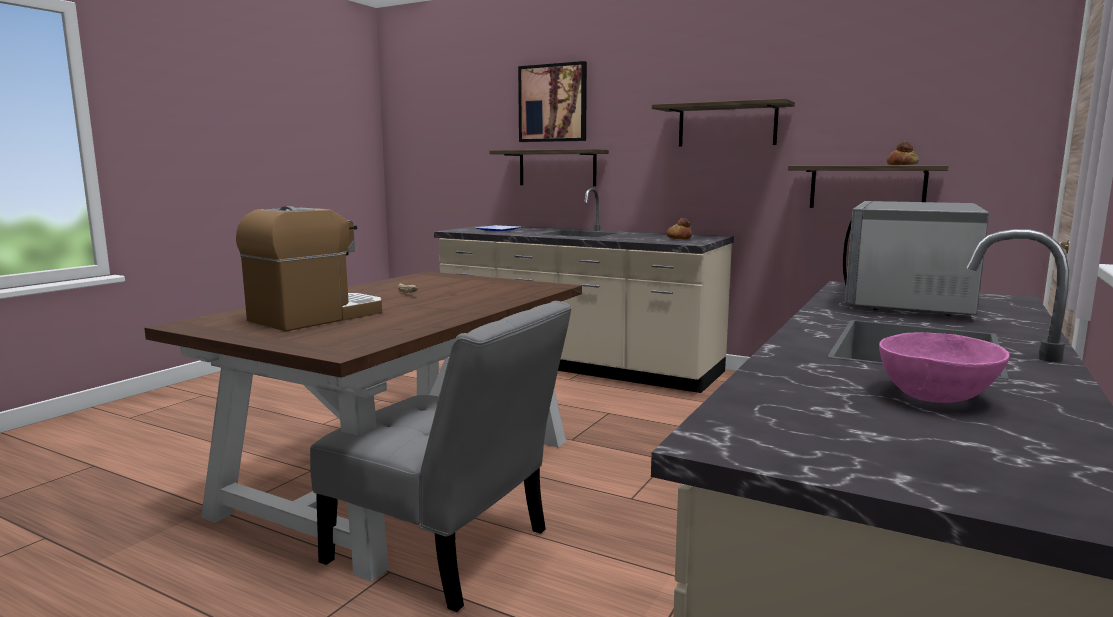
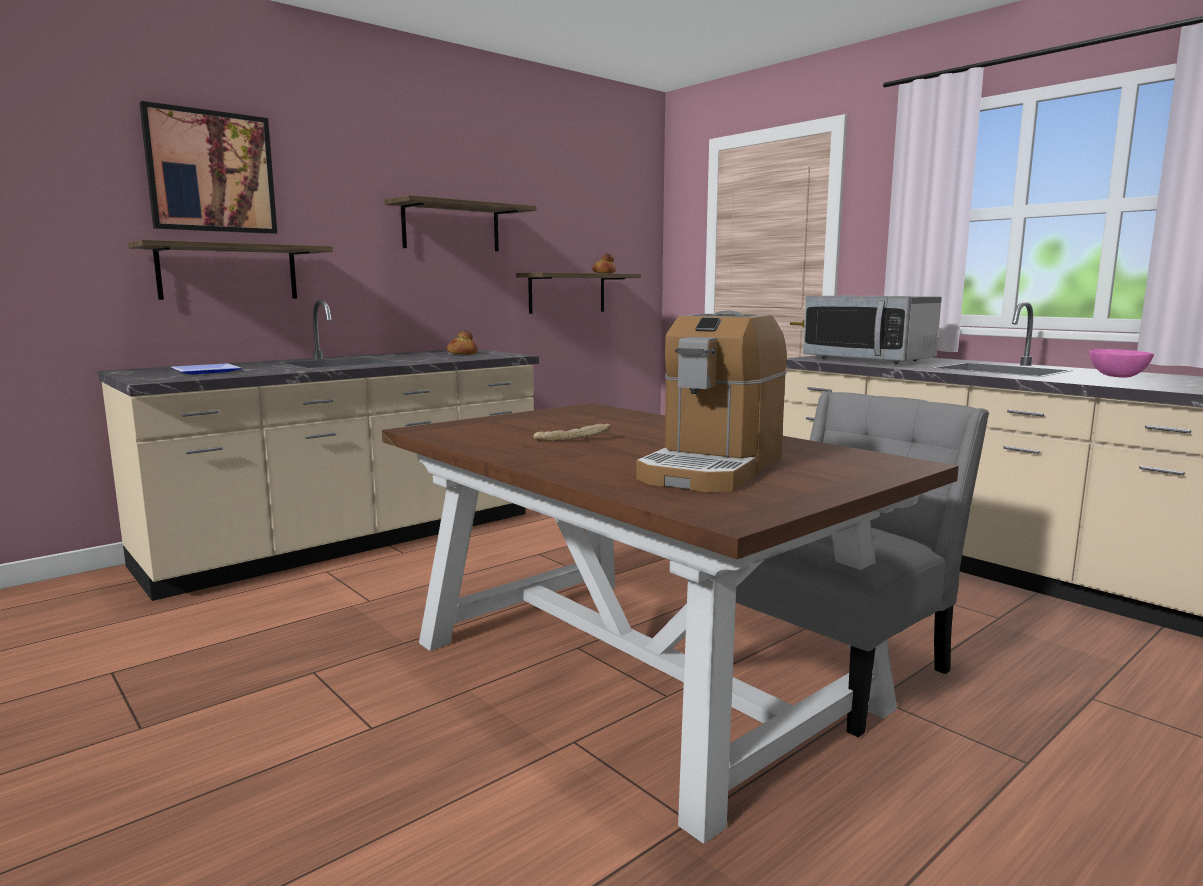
camera: 70 degrees left, 0 degrees up
coffee machine [236,206,382,332] -> coffee machine turned 120 degrees counterclockwise [636,311,787,493]

